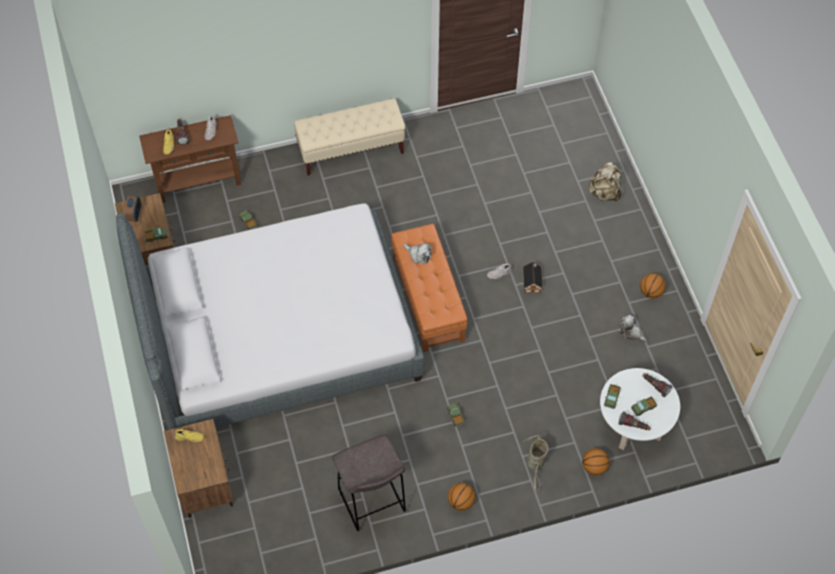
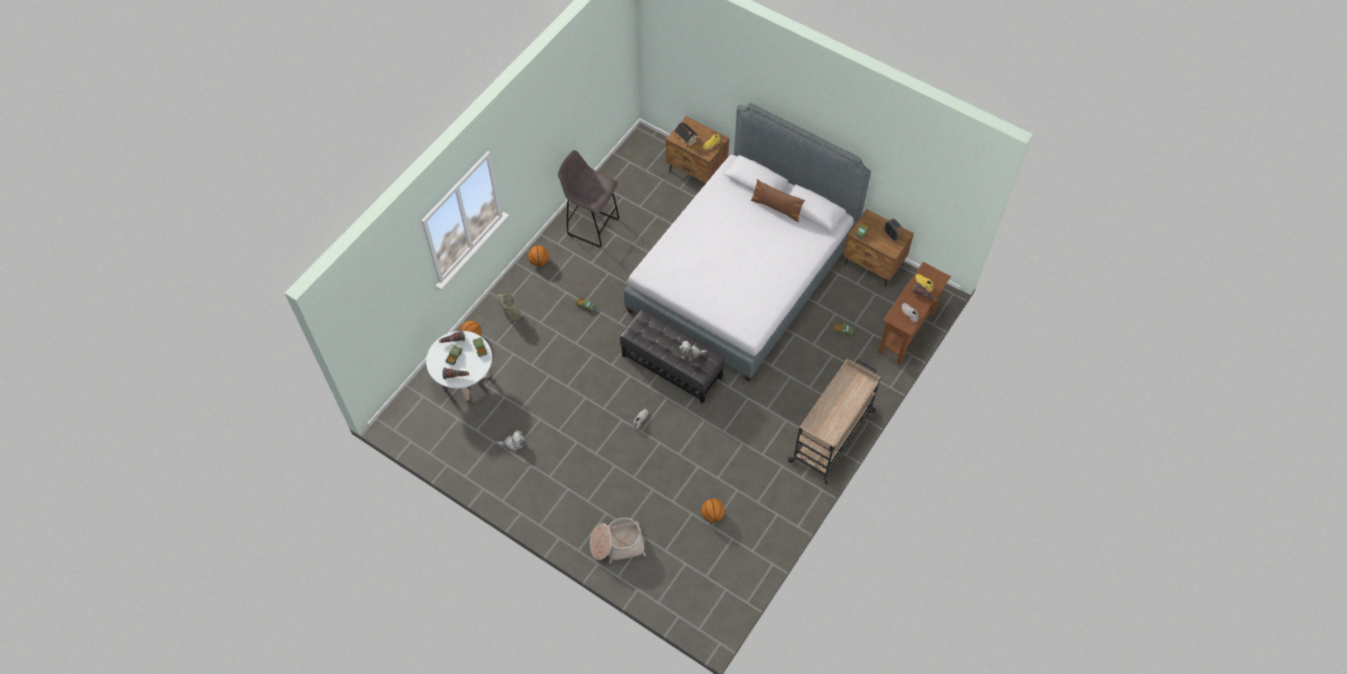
camera: 140 degrees right, 0 degrees up
beige bench [294,98,405,176] -> beige cart [788,359,881,484]
orange ottoman [391,224,467,352] -> black ottoman [620,309,725,404]
toy house [523,262,542,293] -> toy house moved to [675,122,699,147]
beige backpack [588,162,621,202] -> basket [590,518,646,563]
basketball [640,273,666,299] -> basketball moved to [701,499,725,522]
none -> brown pillow [750,179,805,222]

